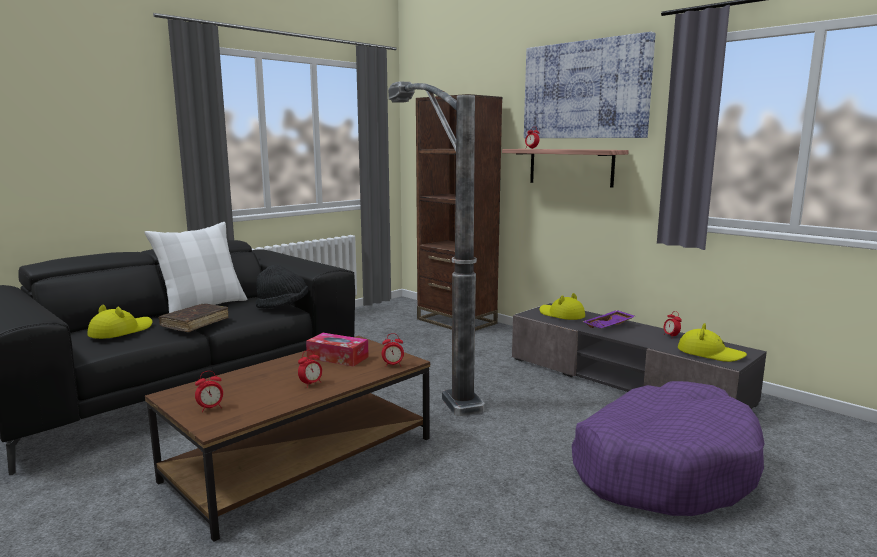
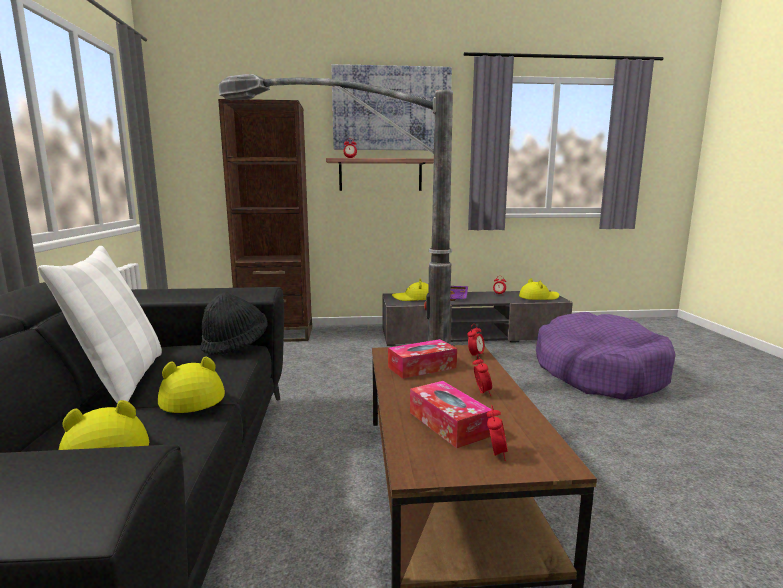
camera: 50 degrees left, 0 degrees up
brown book [159,304,229,332] -> yellow hat [158,357,225,413]
none -> tissue box [410,381,493,448]

